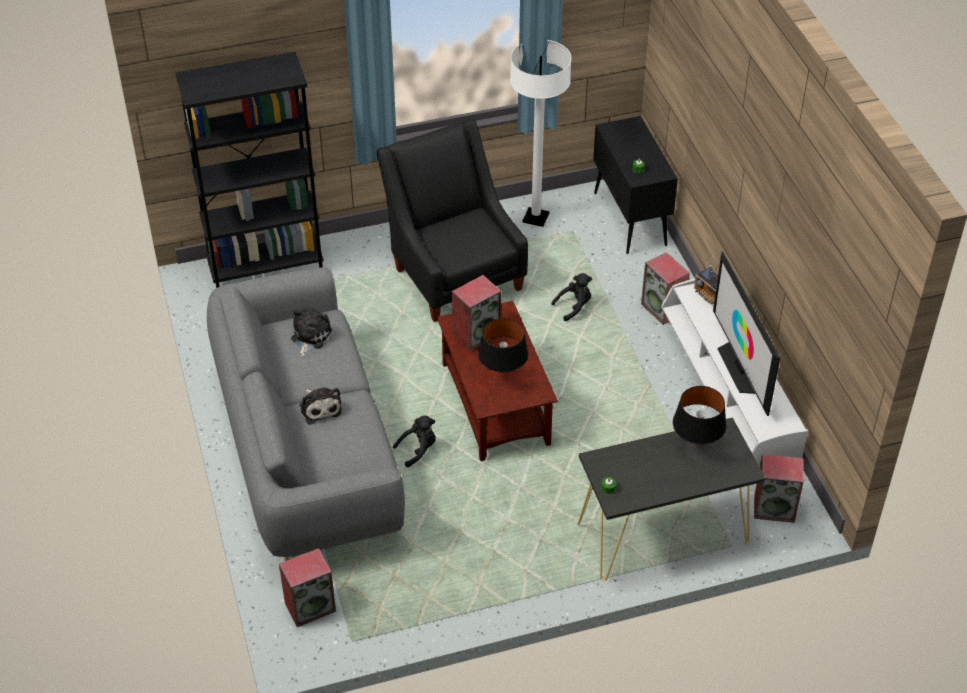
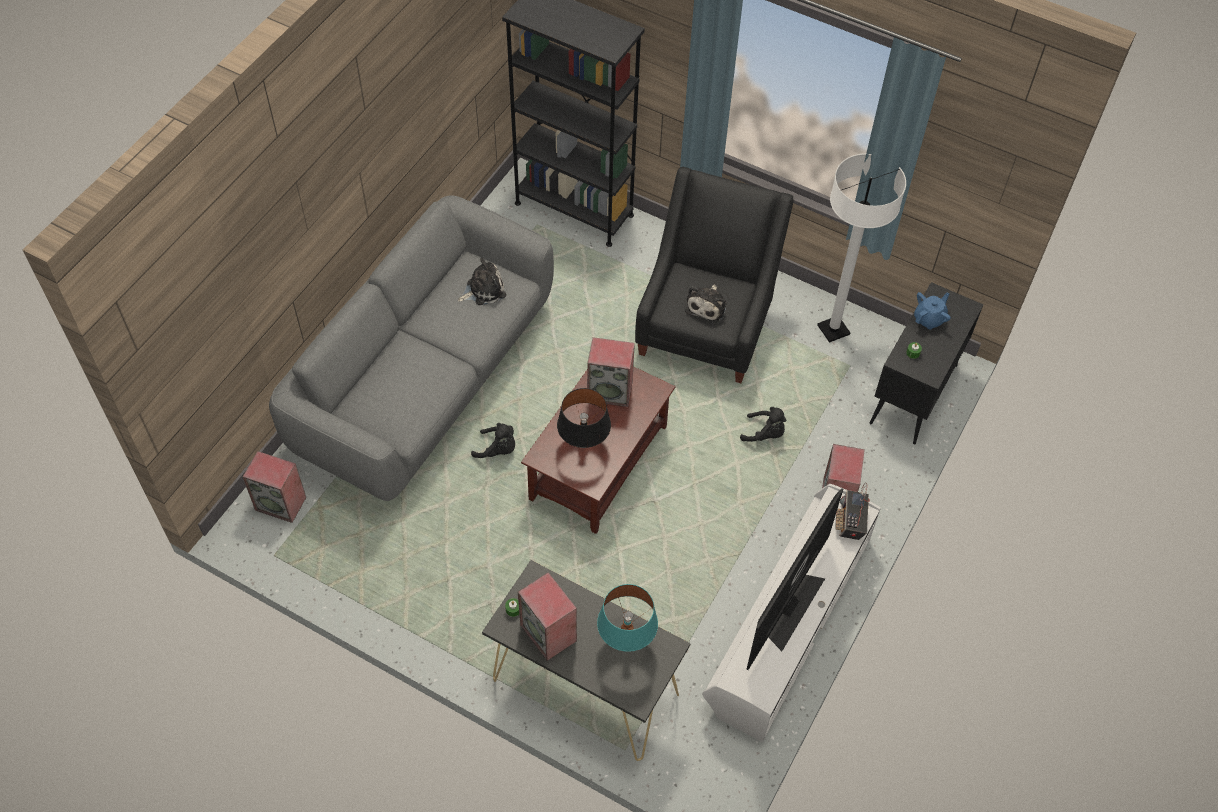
camera: 45 degrees right, 10 degrees up
plush toy [299,388,342,425] -> plush toy moved to [685,284,727,323]
black table lamp [673,386,726,447] -> turquoise table lamp [597,584,658,652]
speaker [754,454,804,522] -> speaker moved to [518,572,577,661]
none -> blue teapot [914,292,951,330]

